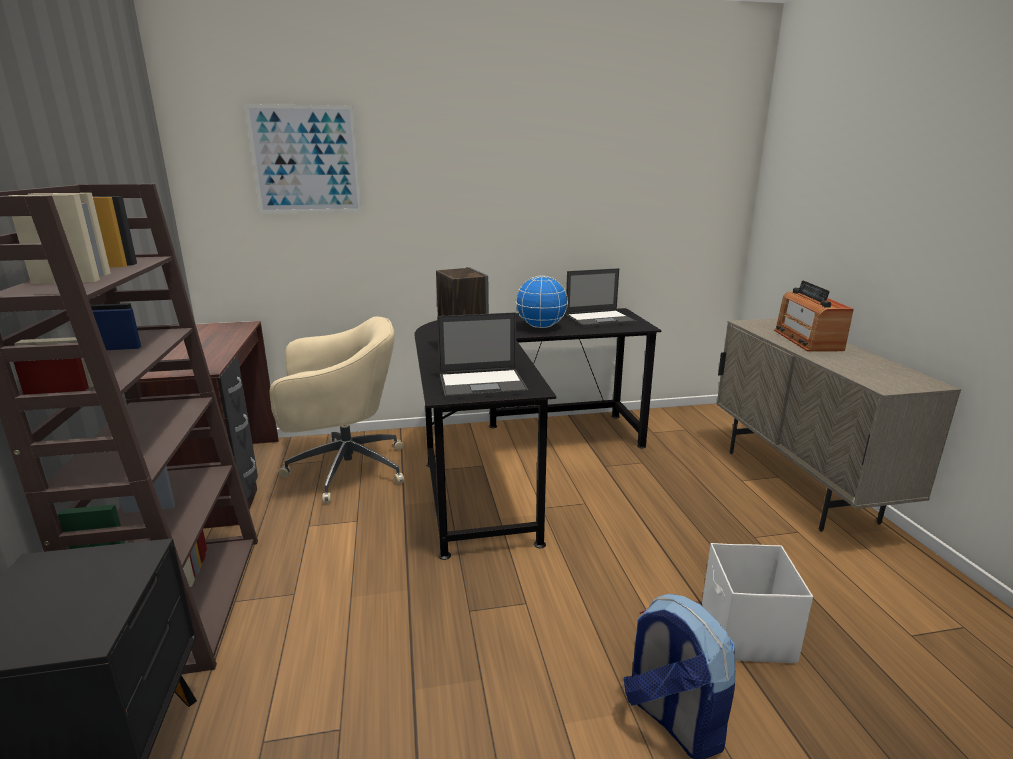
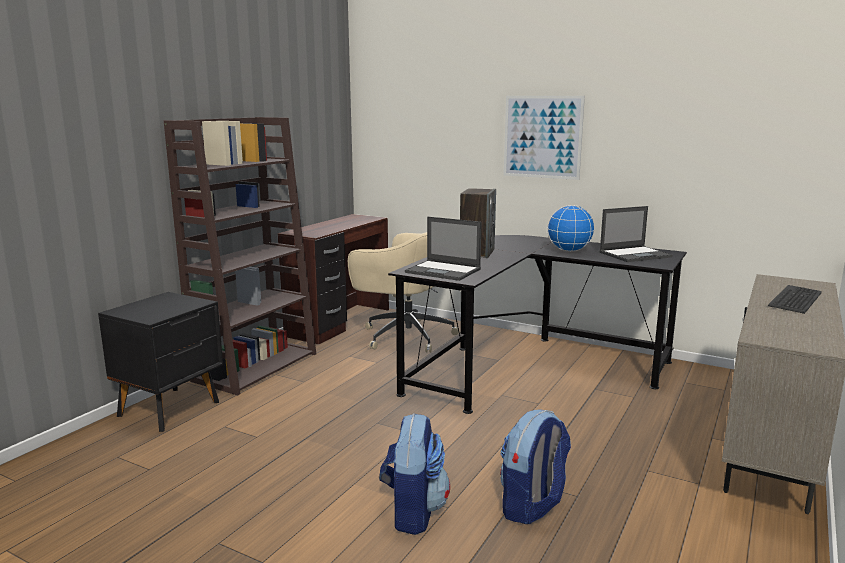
camera: 40 degrees right, 5 degrees down
picture [245,104,362,213] -> picture moved to [504,96,585,180]
laptop [565,268,637,328] -> laptop turned 45 degrees counterclockwise [599,206,673,262]
white storage box [702,543,813,663] -> backpack [500,410,571,524]
radio [774,281,854,351] -> keyboard [768,285,822,314]

